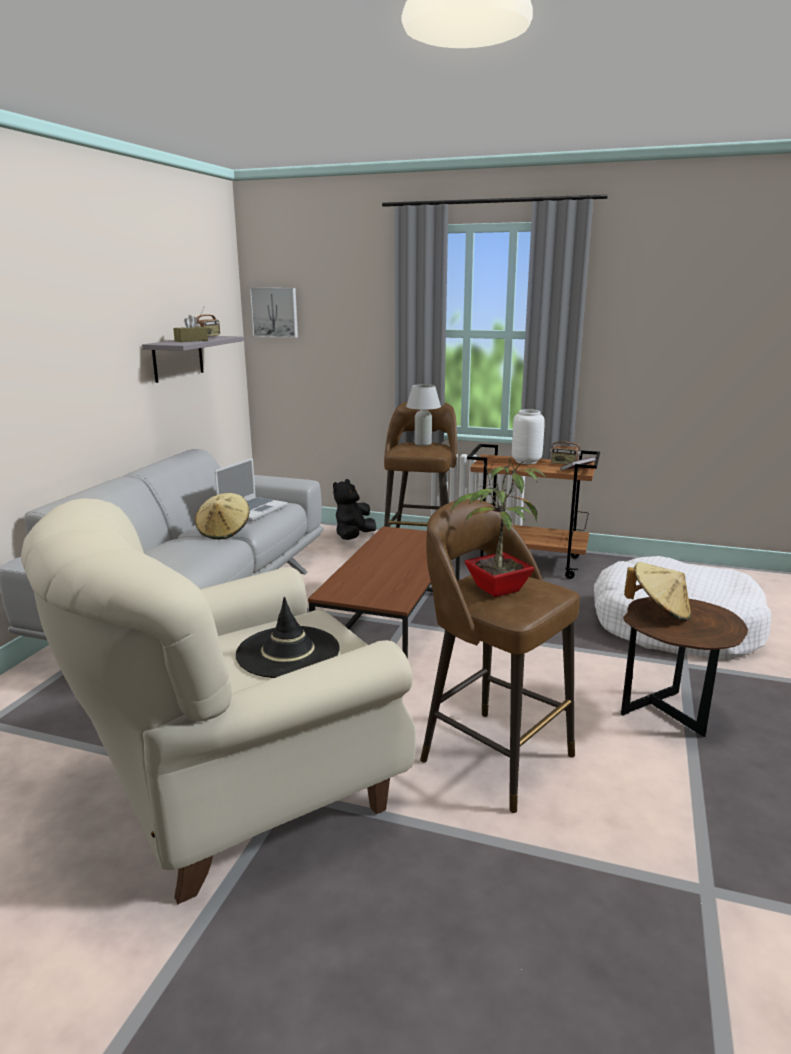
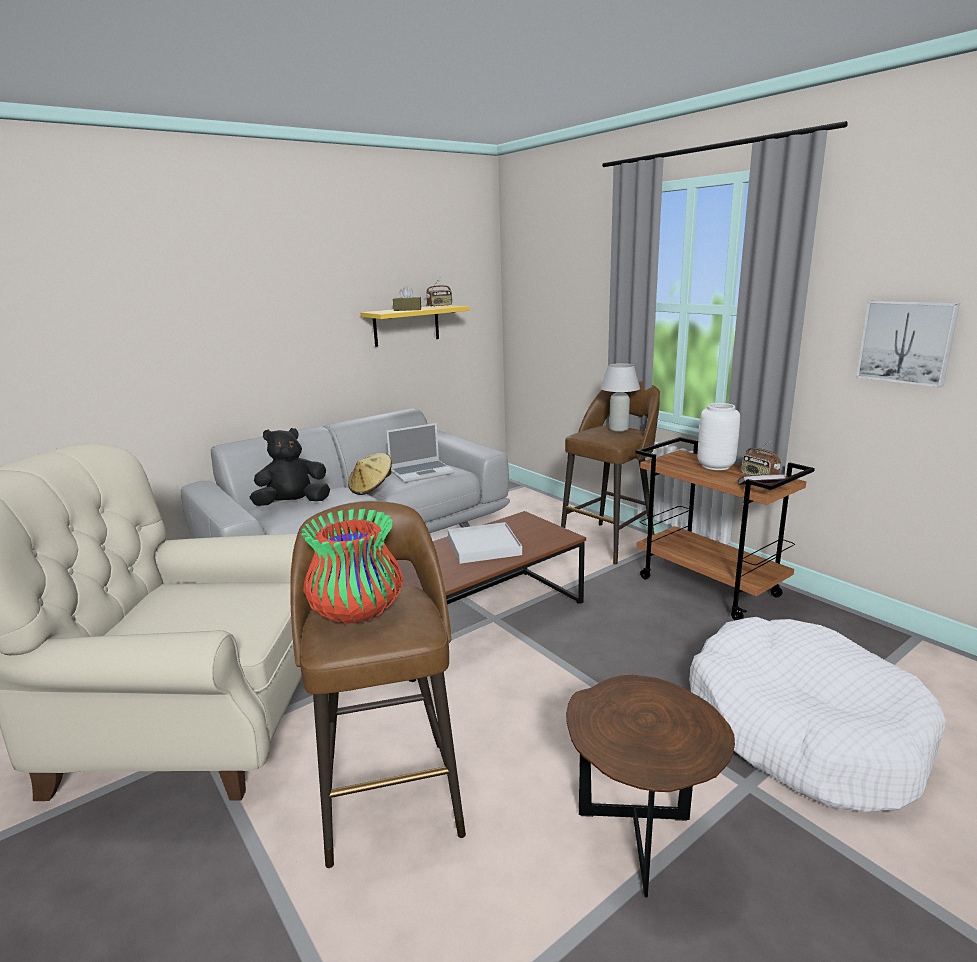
camera: 35 degrees right, 0 degrees up
grey shelf [142,336,244,383] -> yellow shelf [360,305,470,347]
black hat [236,597,340,678] -> none
picture [250,288,298,338] -> picture moved to [856,301,960,387]
black plush toy [333,479,376,540] -> black plush toy moved to [249,428,330,506]
potted plant [450,458,546,597] -> vase [301,509,403,624]
beige hat [624,562,691,621] -> none
none -> white tray [448,522,522,564]

